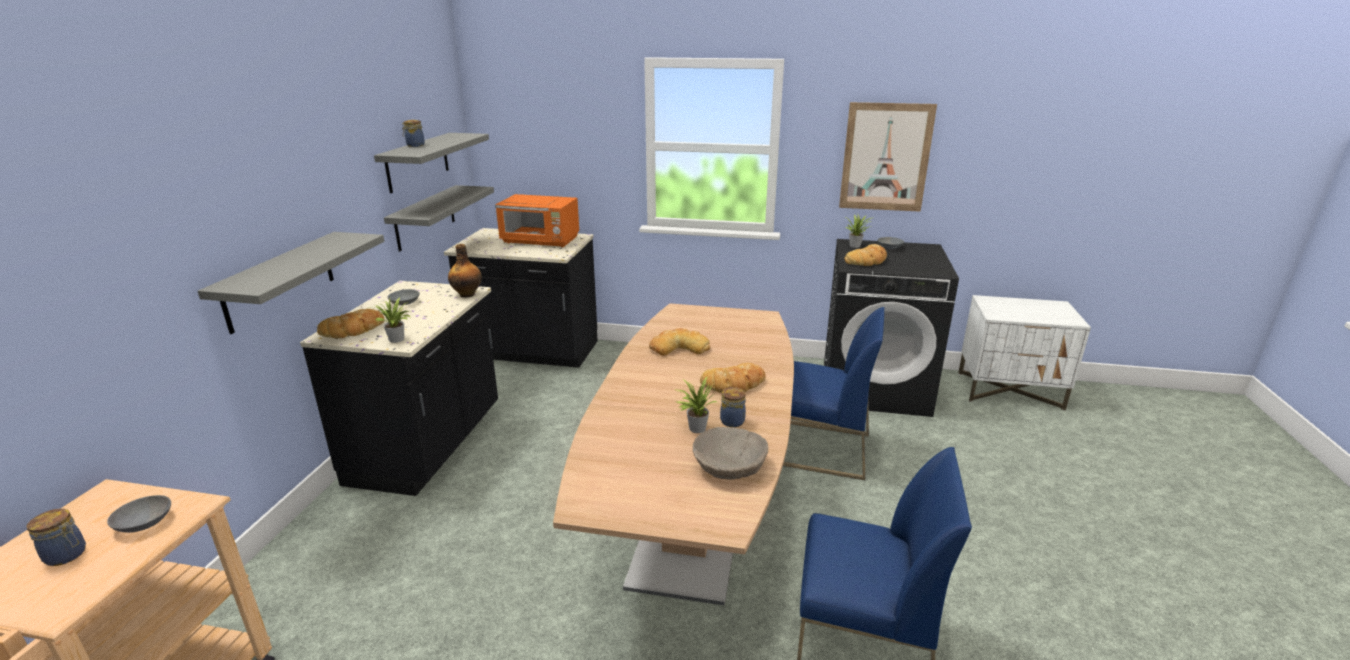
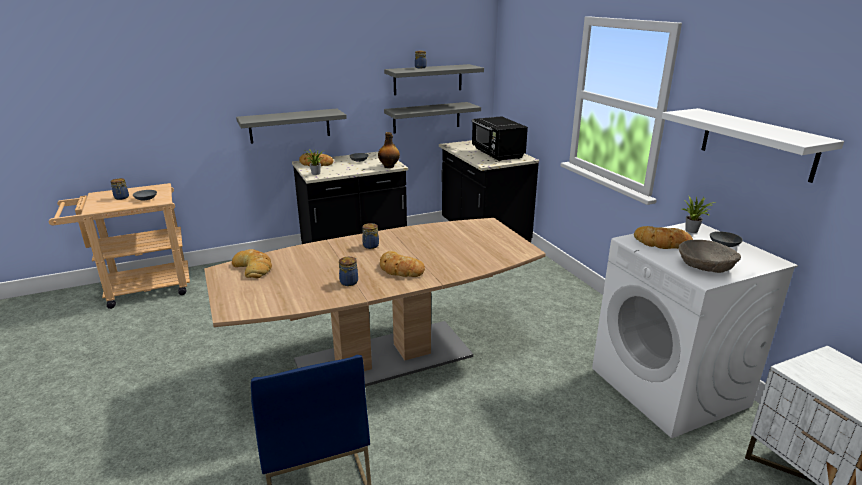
camera: 55 degrees right, 0 degrees up
orange microwave [495,194,579,247] -> black microwave [472,116,528,161]
bread [649,328,710,356] -> bread moved to [232,249,272,279]
potted plant [676,377,718,433] -> none
beige bowl [693,427,768,480] -> beige bowl moved to [679,240,741,273]
blue chair [783,307,885,480] -> none
black washing machine [824,239,959,417] -> white washing machine [592,223,798,438]
picture [839,102,937,212] -> white shelf [662,108,844,183]
none -> jar [362,223,379,249]

